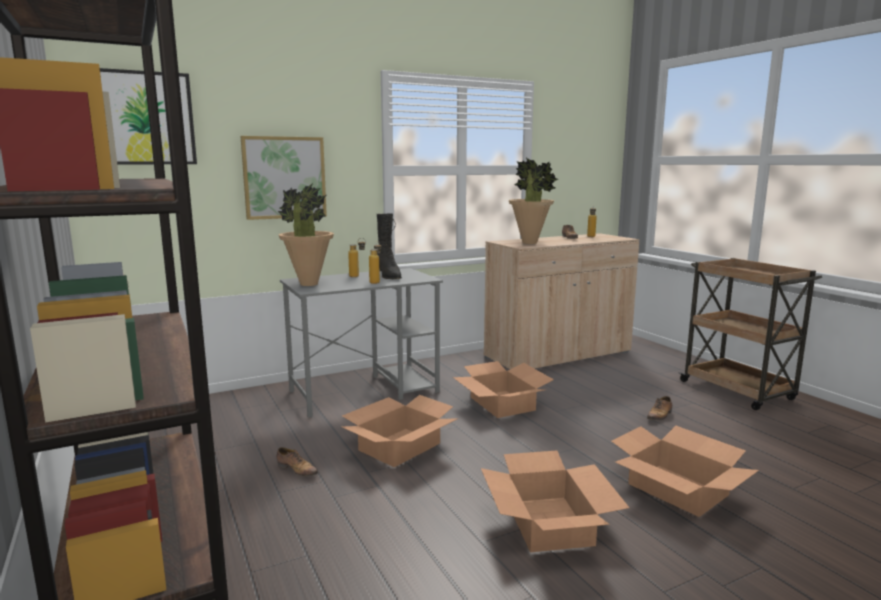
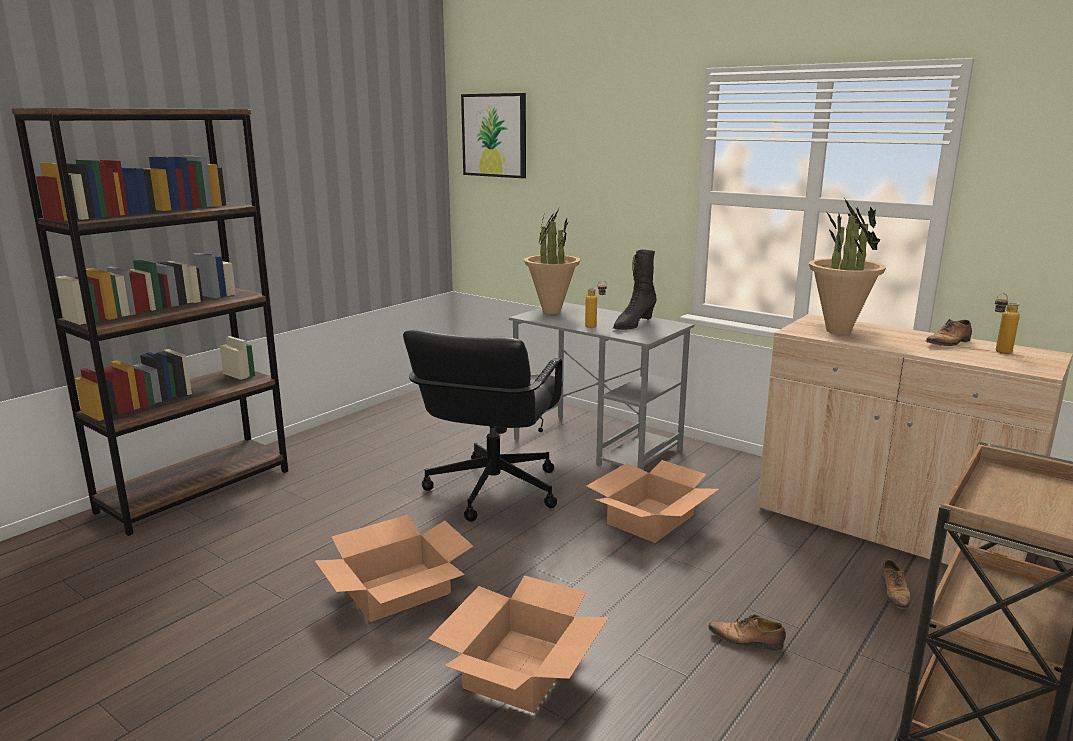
camera: 65 degrees right, 5 degrees up
picture [240,136,327,220] -> none
shoe [277,447,318,477] -> shoe moved to [881,559,911,609]
cardboard box [342,395,457,467] -> black office chair [403,330,563,522]
bottle [348,238,366,277] -> none

